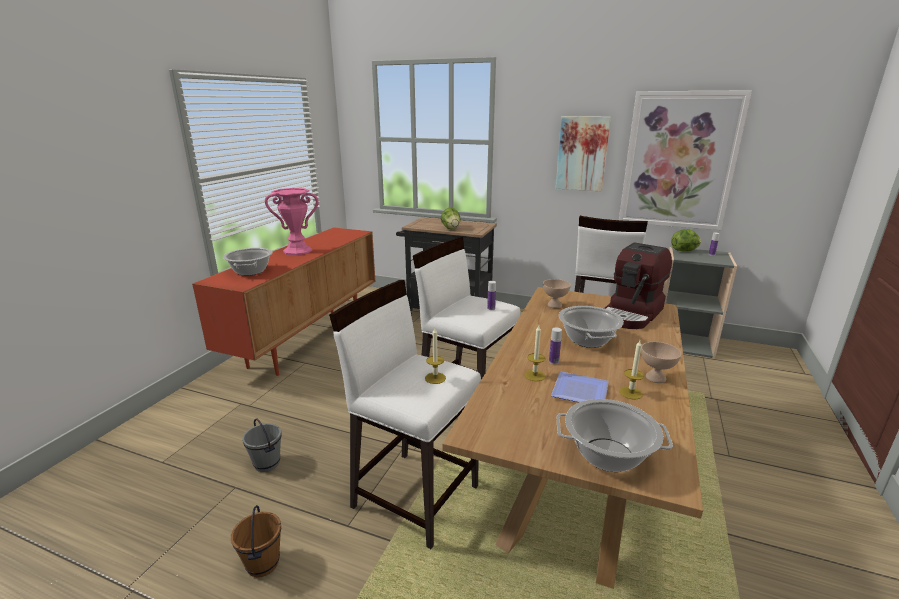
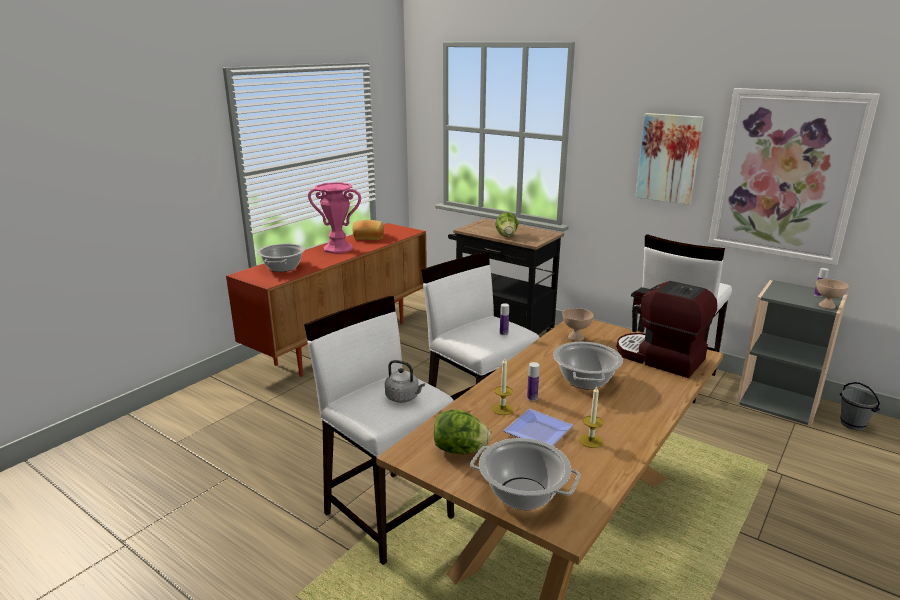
camera: 15 degrees right, 0 degrees up
brown bucket [231,505,281,577] -> none
grey bucket [242,418,281,472] -> grey bucket moved to [840,382,880,431]
candle [425,328,446,384] -> grey kettle [385,360,425,403]
coffee machine [604,242,672,329] -> coffee machine turned 75 degrees clockwise [617,281,717,378]
beige bowl [641,342,681,383] -> beige bowl moved to [816,279,849,309]
lettuce [671,229,701,251] -> lettuce moved to [434,410,491,454]
none -> bread [353,220,384,240]

